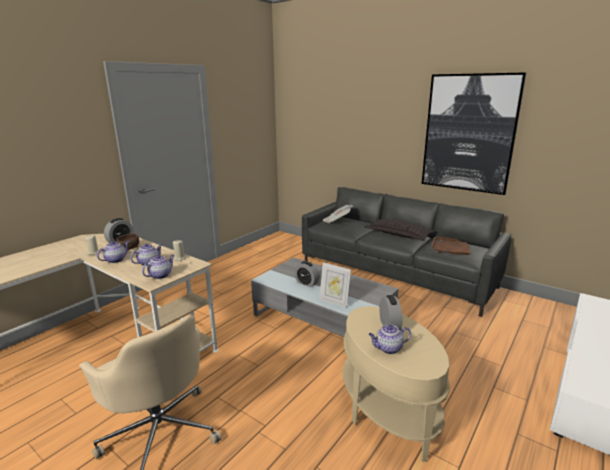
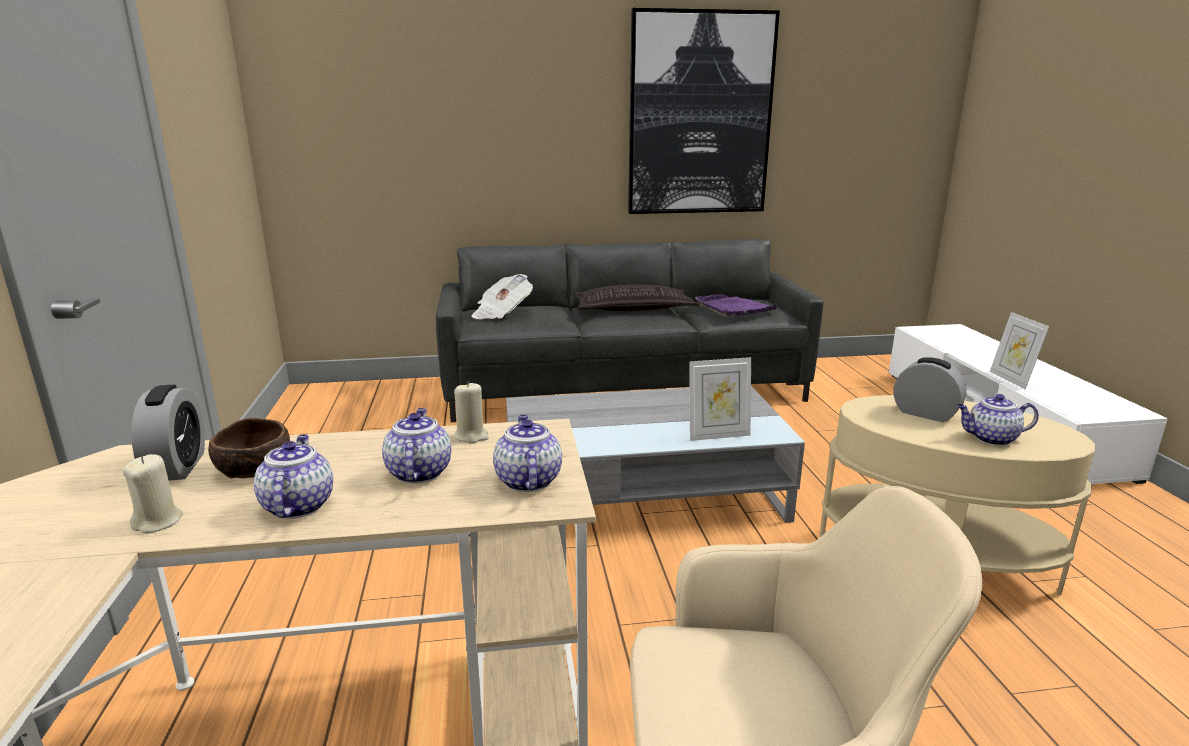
camera: 45 degrees left, 0 degrees up
alarm clock [294,261,320,287] -> none
teapot [368,325,411,354] -> teapot turned 60 degrees clockwise [957,394,1039,446]
brown tray [431,237,471,255] -> purple tray [695,294,780,316]
none -> picture frame [990,312,1049,389]

